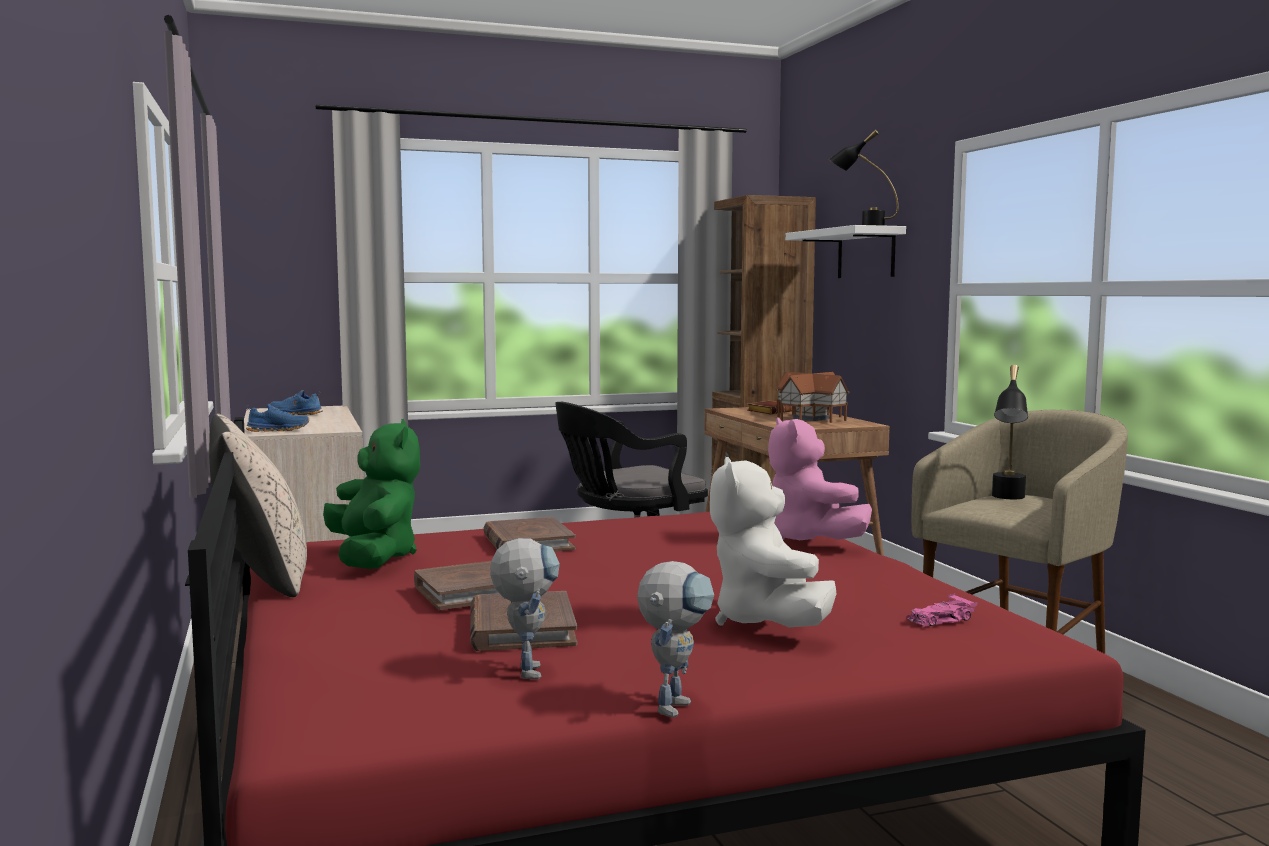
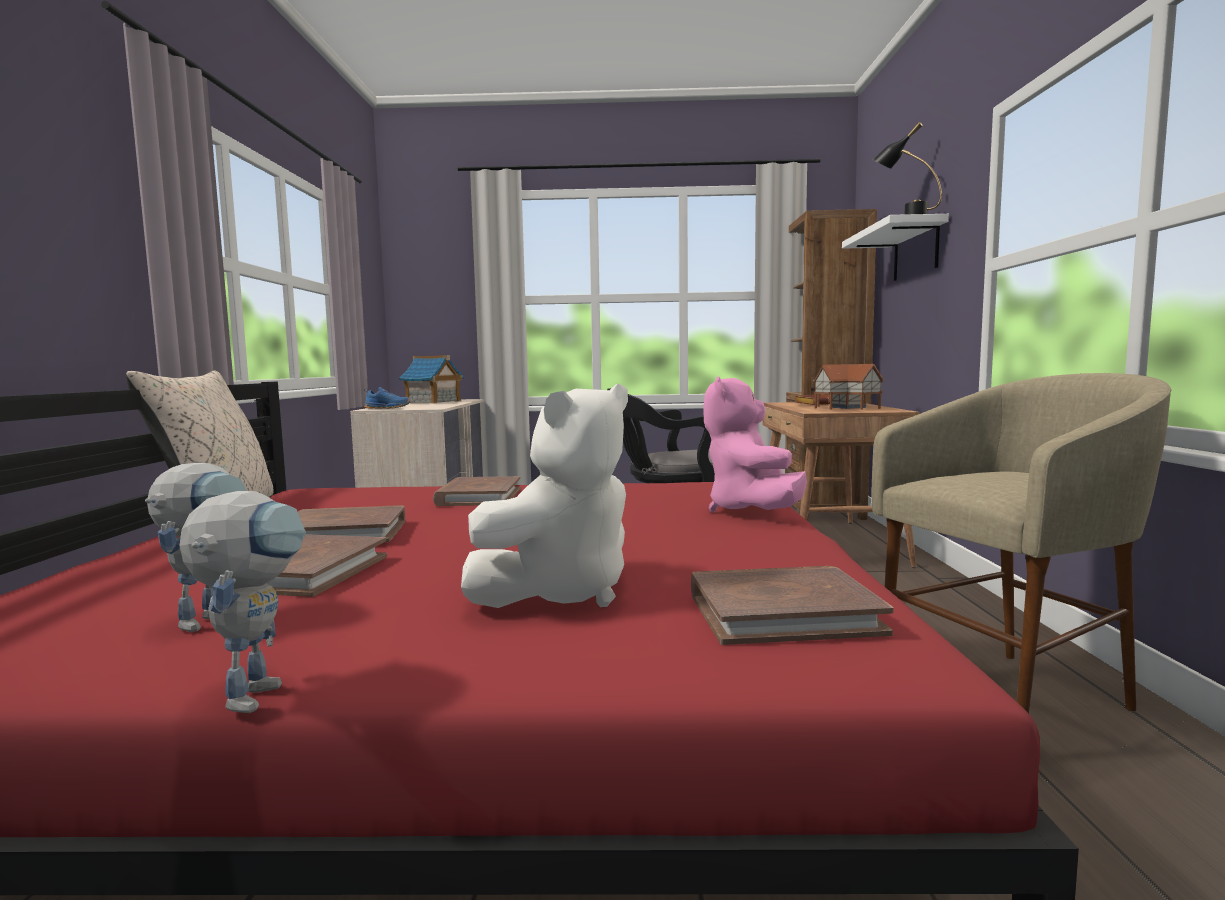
camera: 20 degrees right, 0 degrees up
blue shoe [270,390,323,415] -> toy house [399,355,465,404]
green plush toy [323,419,420,569] -> none
toy robot [637,561,714,718] -> toy robot turned 45 degrees counterclockwise [180,491,306,713]
white plush toy [710,457,836,627] -> white plush toy turned 150 degrees counterclockwise [461,384,628,608]
pink toy car [906,594,977,627] -> brown book [691,566,894,645]
black table lamp [992,365,1028,499] -> none

